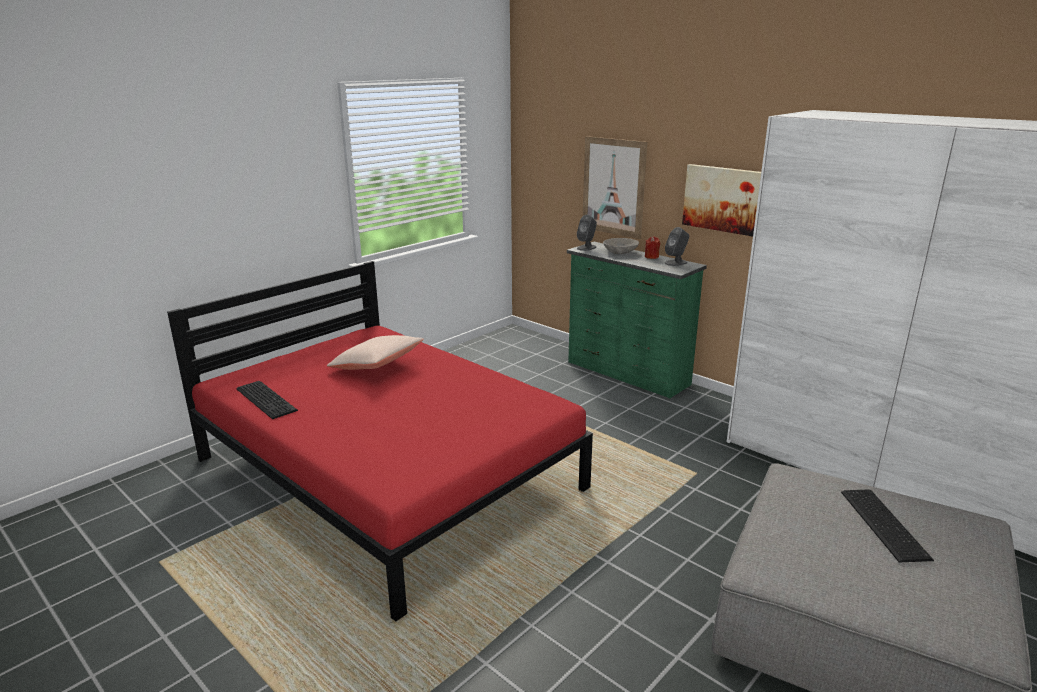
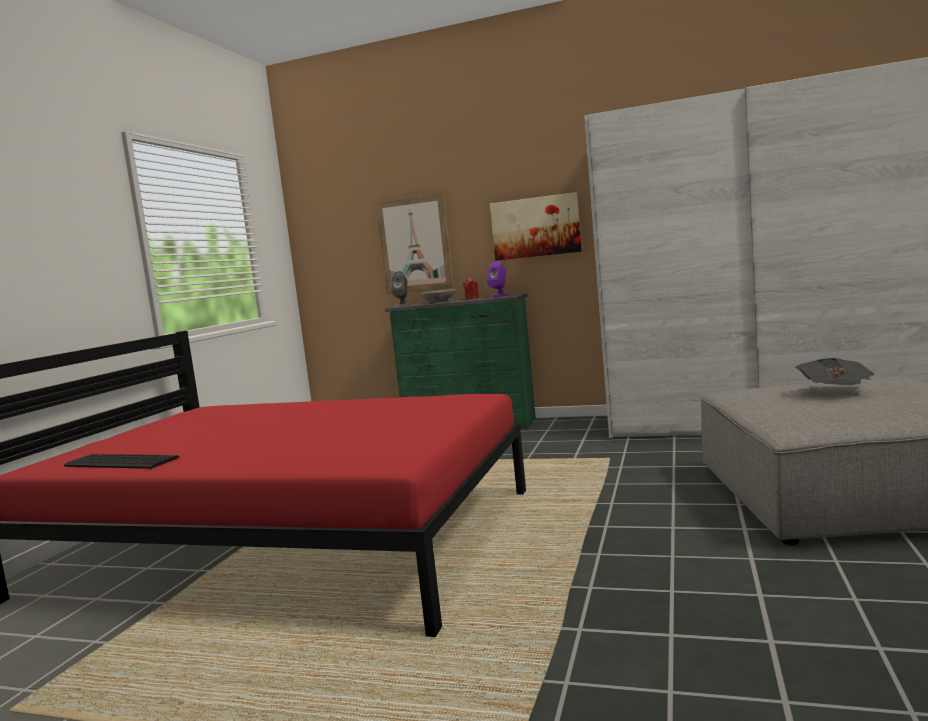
camera: 25 degrees left, 15 degrees down
beige pillow [327,335,424,370] -> none
grey speaker [664,227,689,266] -> purple speaker [487,261,509,298]
keyboard [841,489,934,563] -> newspaper [795,358,874,385]

